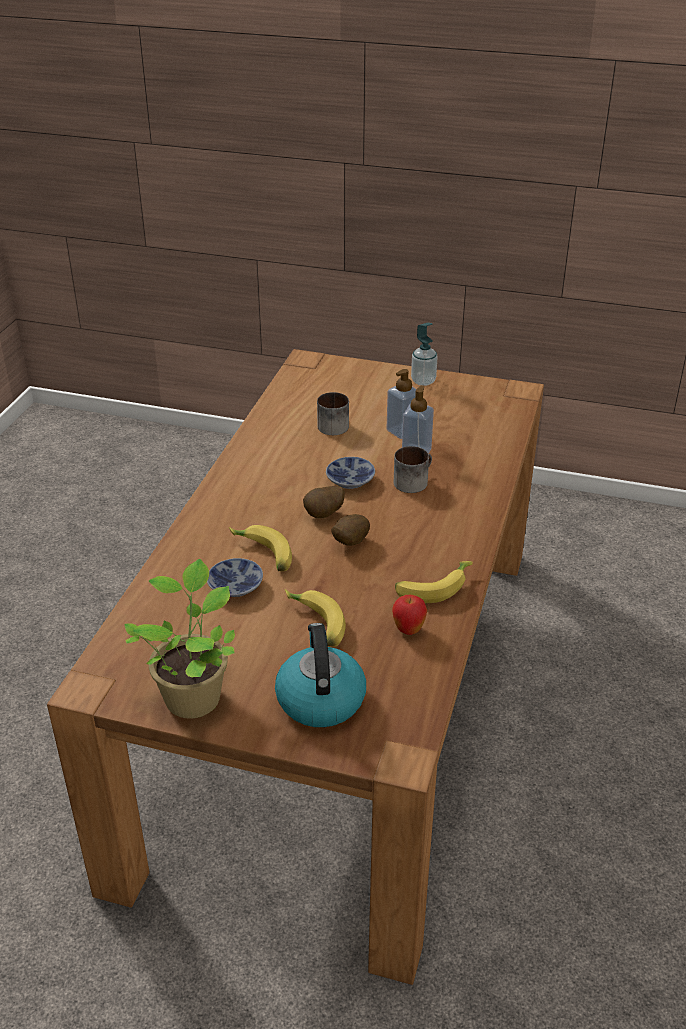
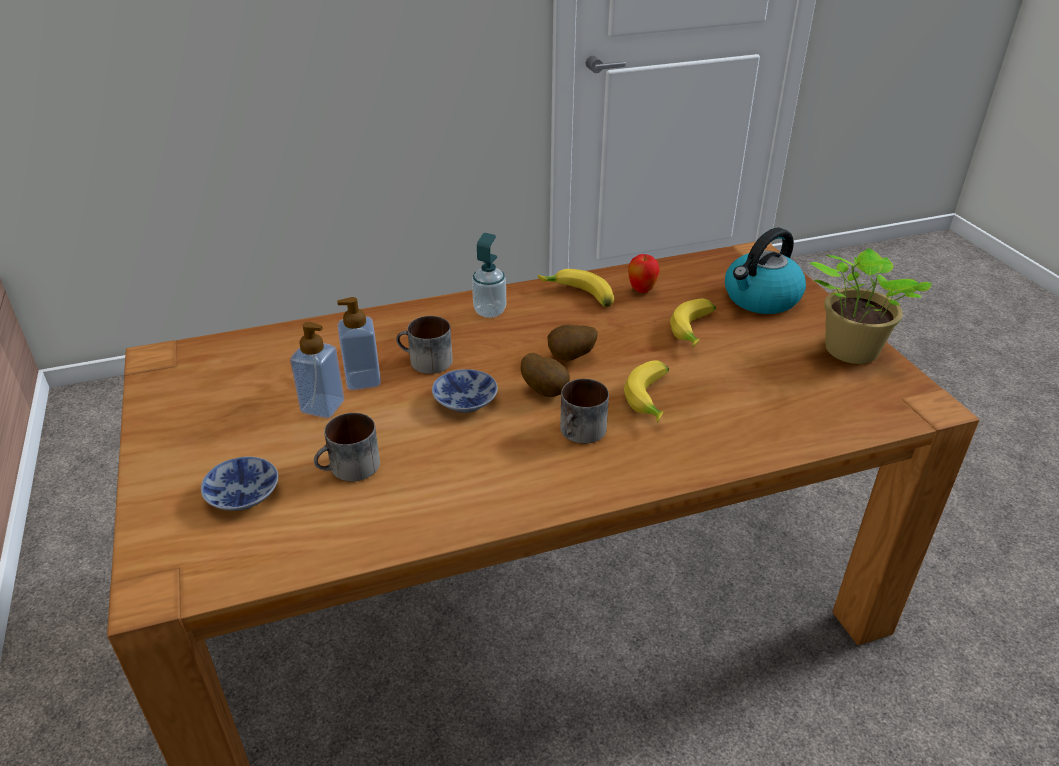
camera: 125 degrees left, 0 degrees up
bowl [207,558,263,597] -> bowl moved to [201,456,278,511]
soap dispenser [411,323,437,386] -> soap dispenser moved to [472,233,506,318]
none -> mug [560,379,609,444]

